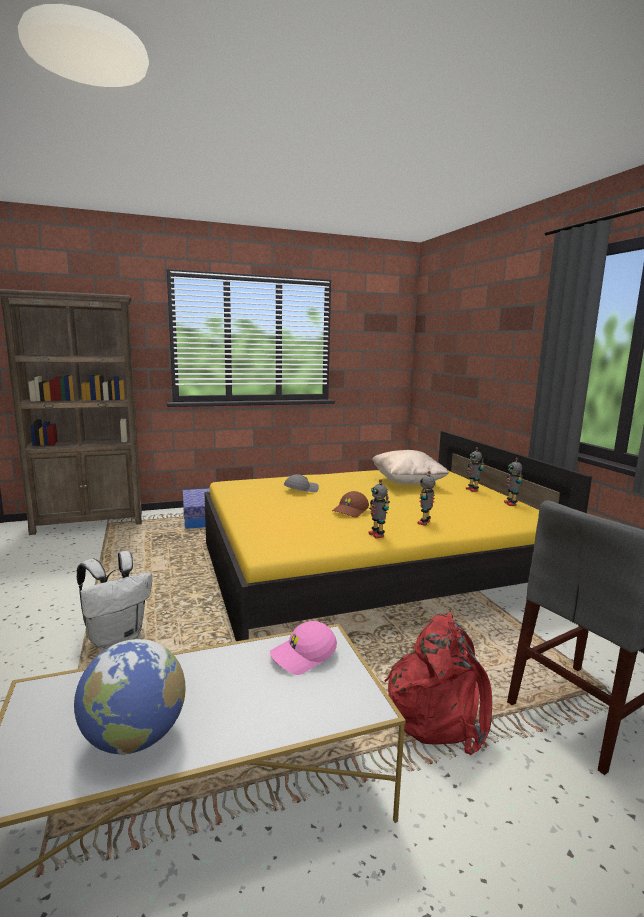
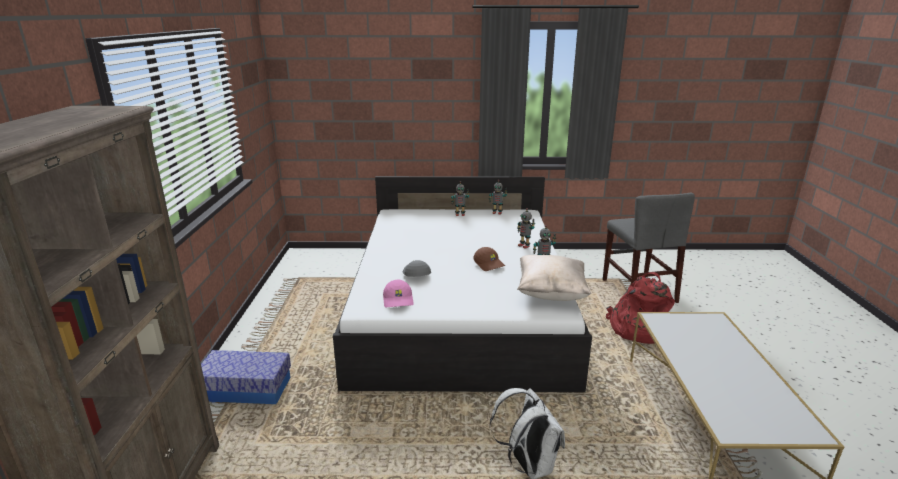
camera: 70 degrees left, 10 degrees up
globe [74,639,185,755] -> none
yellow bed [204,431,592,641] -> white bed [333,176,592,392]
pink cap [270,621,337,675] -> pink cap moved to [383,280,414,307]
beige pillow [372,450,449,485] -> beige pillow moved to [517,255,591,301]

